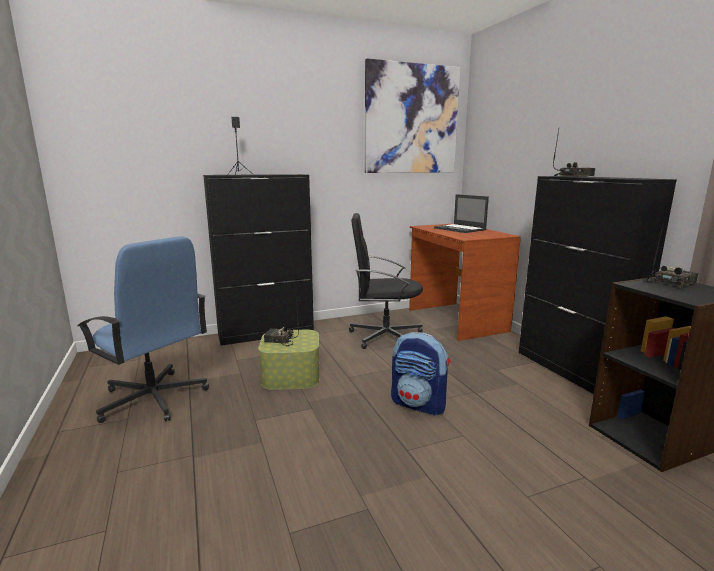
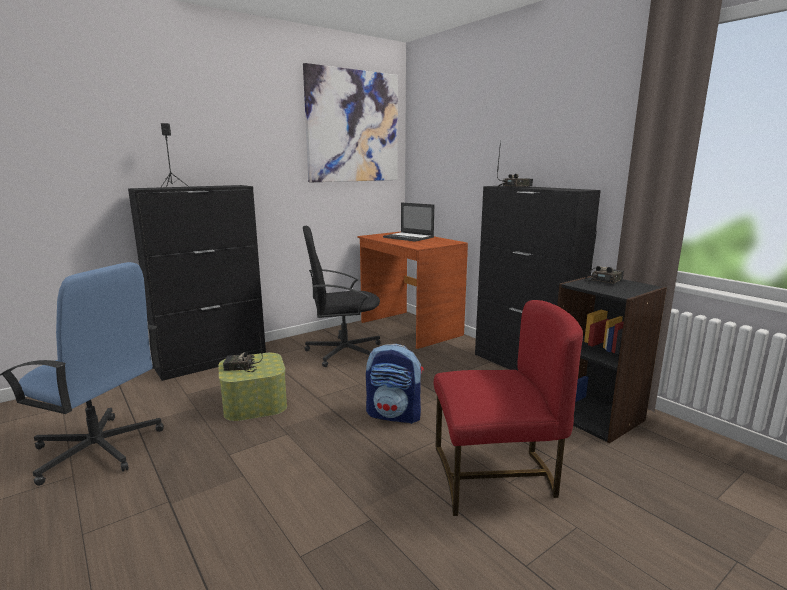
camera: 15 degrees left, 0 degrees up
none -> red chair [434,300,583,516]

